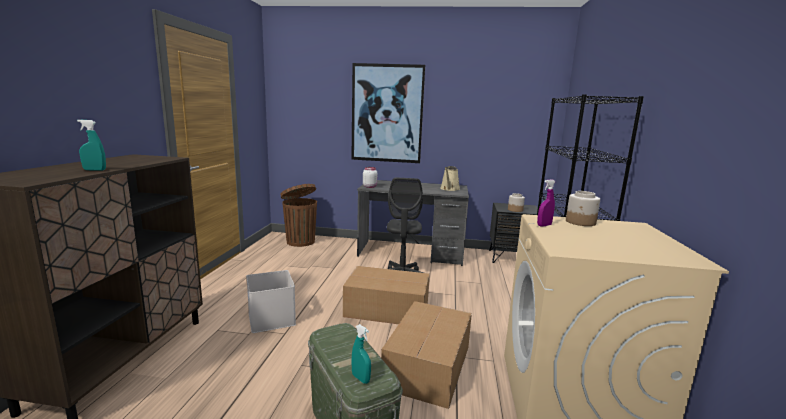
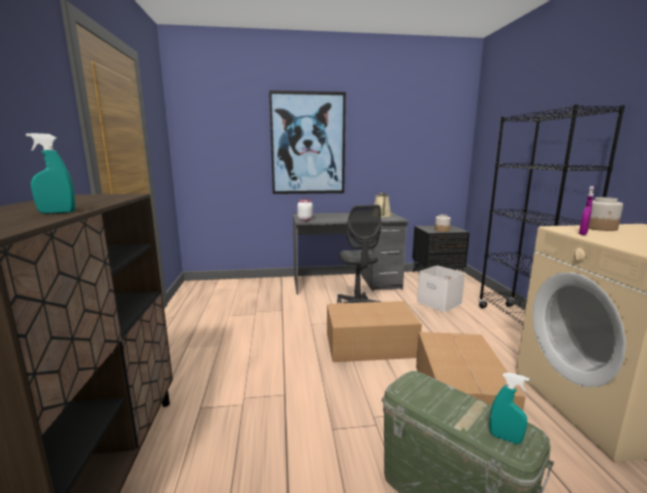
camera: 15 degrees left, 0 degrees up
white storage box [246,270,296,333] -> white storage box moved to [417,266,465,312]
brown trash can [280,184,317,247] -> none

